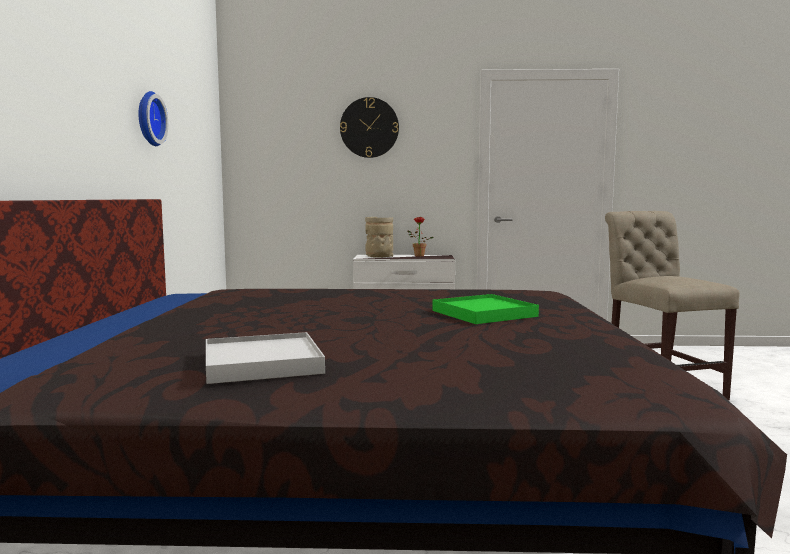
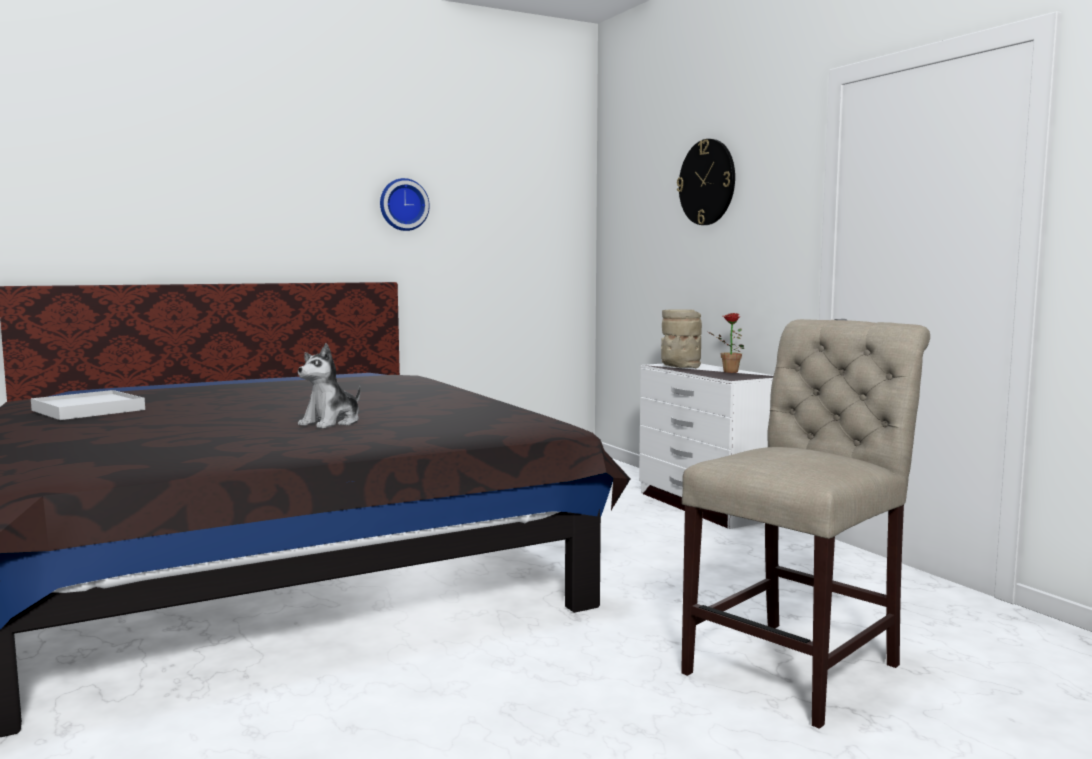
camera: 60 degrees right, 0 degrees up
green tray [432,294,539,324] -> plush toy [298,343,361,429]

